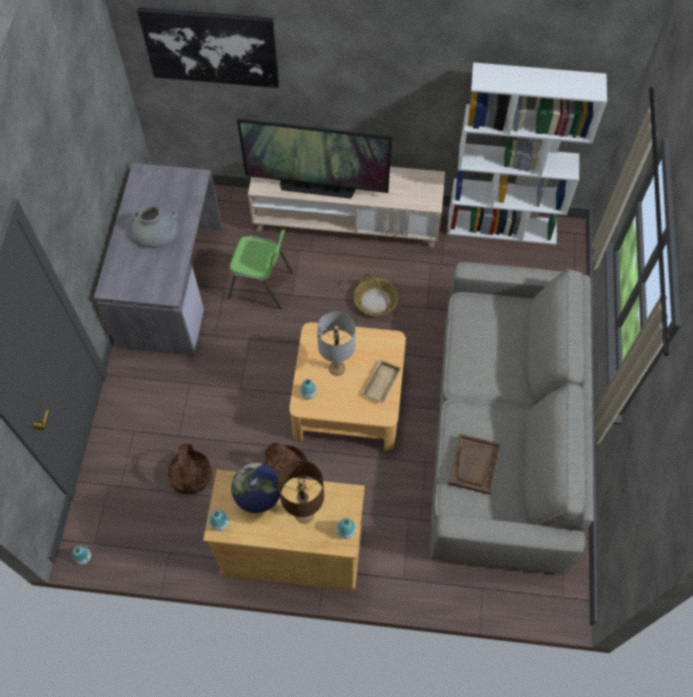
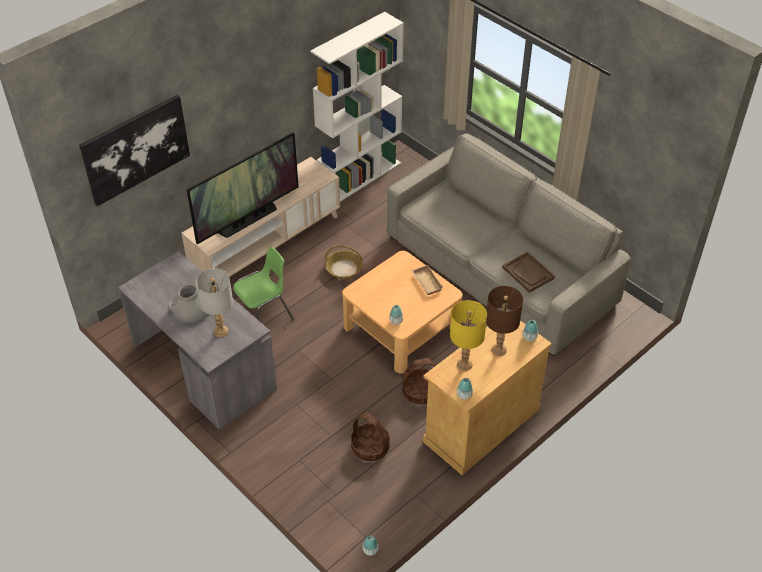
camera: 50 degrees left, 15 degrees down
globe [231,462,280,513] -> yellow table lamp [450,300,487,371]
grey table lamp [317,312,356,376] -> grey table lamp moved to [196,268,233,337]

